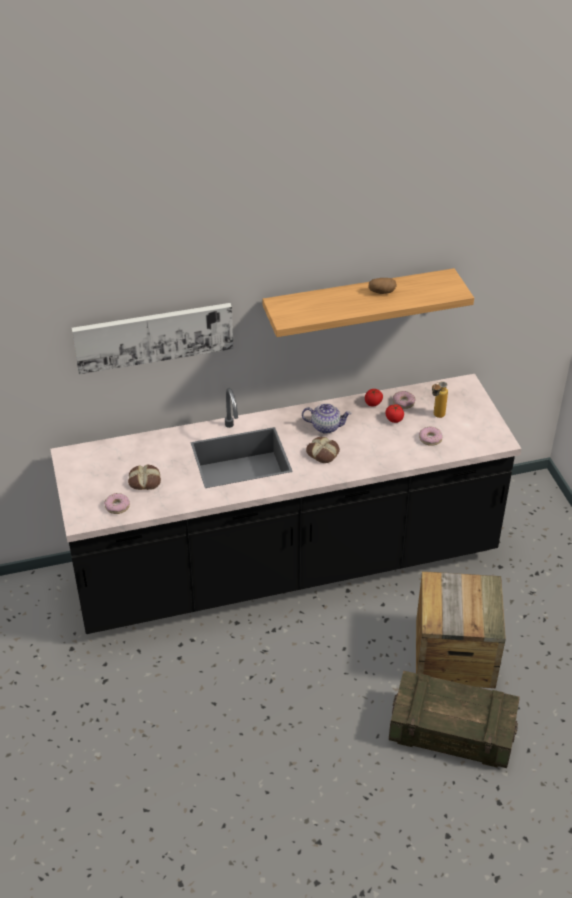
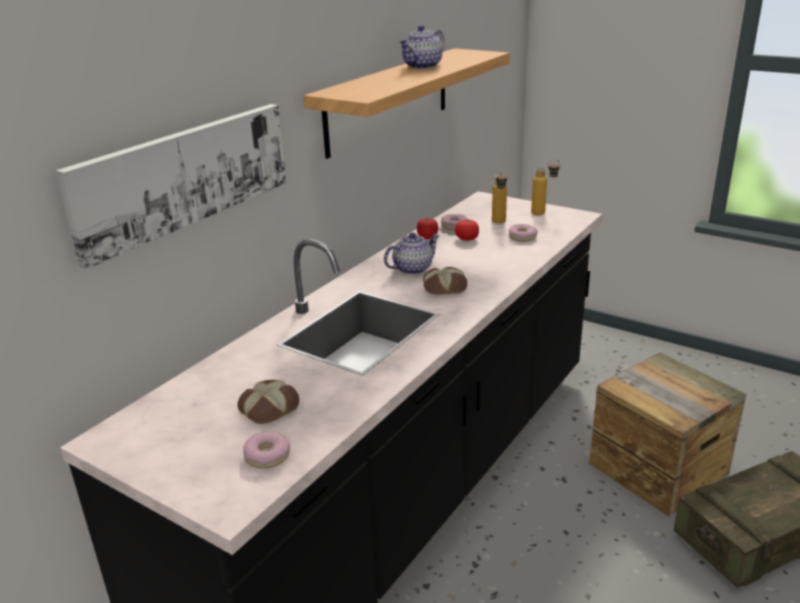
camera: 40 degrees left, 15 degrees down
potato [368,278,397,294] -> teapot [398,25,445,69]
none -> bottle [531,159,560,215]

